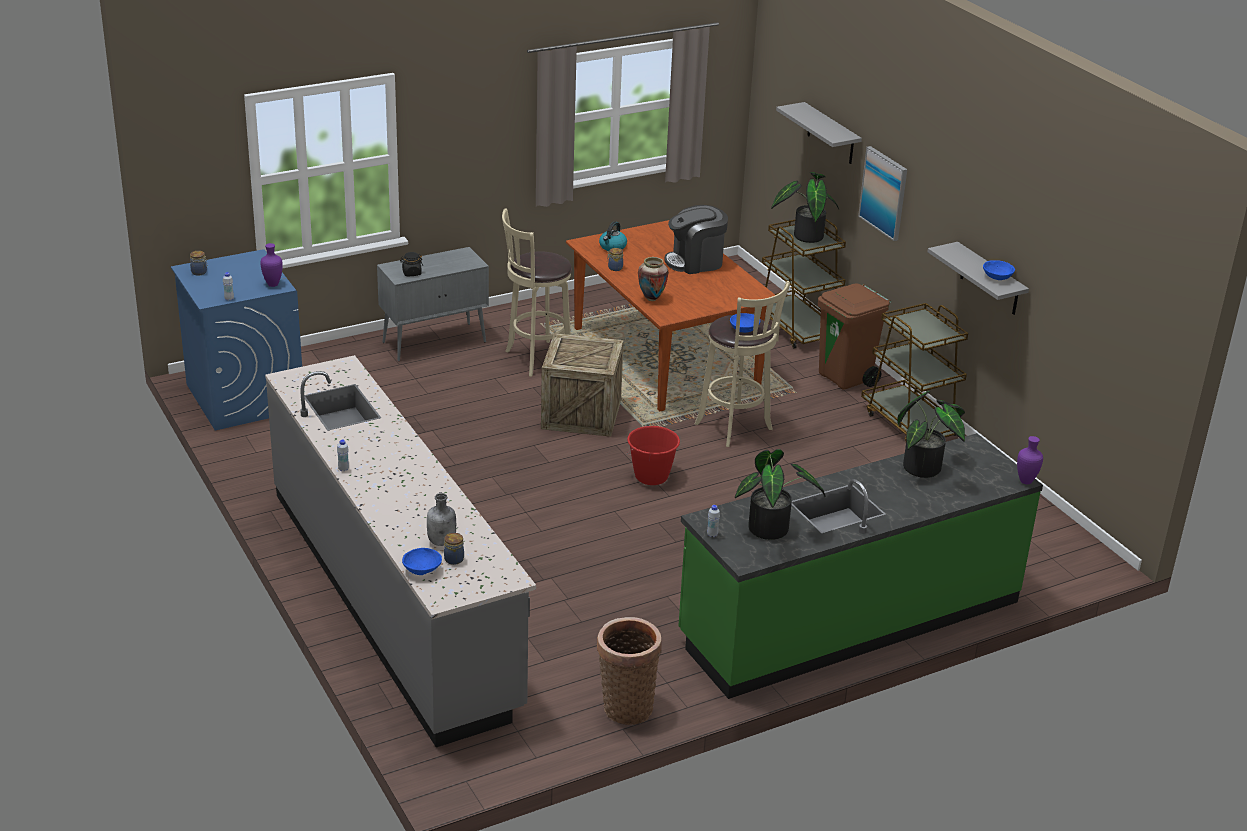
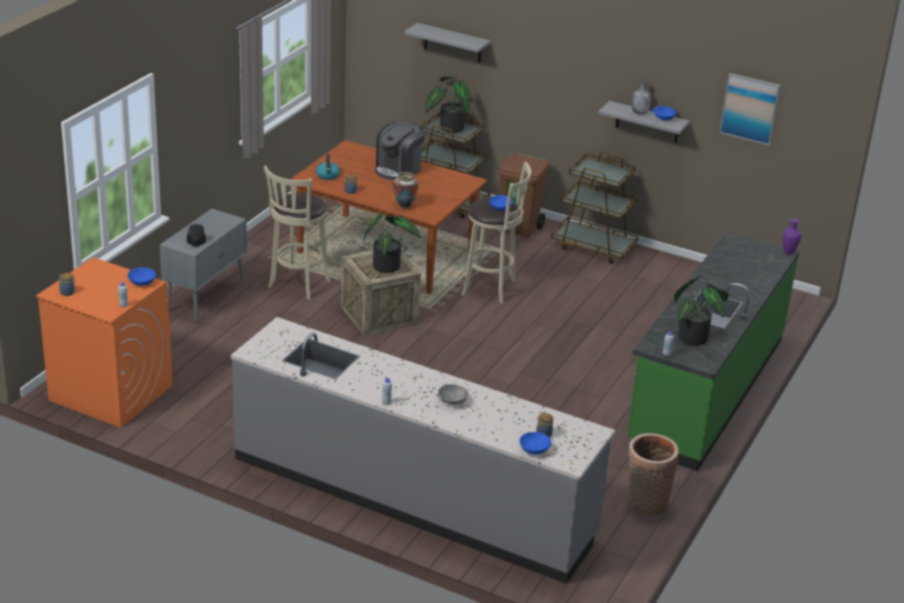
camera: 35 degrees left, 0 degrees up
blue washing machine [171,249,302,431] -> orange washing machine [36,257,173,428]
purple vase [260,243,283,287] -> blue bowl [128,268,156,286]
grey bottle [427,493,456,546] -> grey bottle moved to [632,80,651,114]
red bucket [627,426,680,485] -> none
picture [858,146,907,241] -> picture moved to [719,73,781,146]
potted plant [897,391,965,478] -> potted plant moved to [363,211,421,273]
none -> grey bowl [438,384,468,404]

